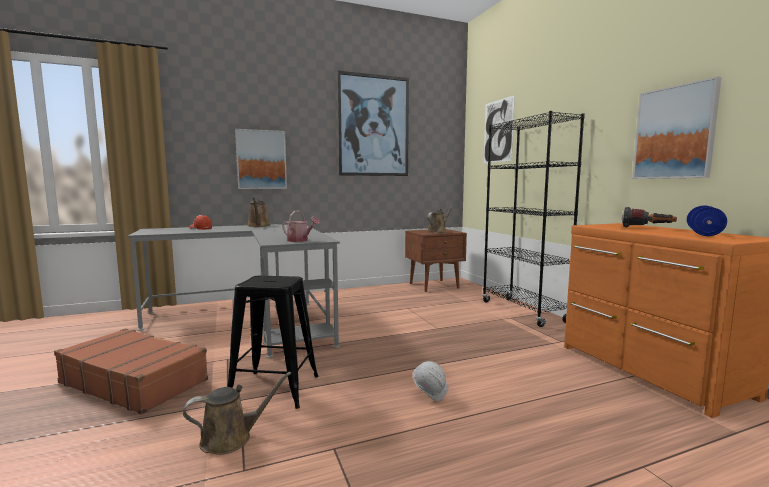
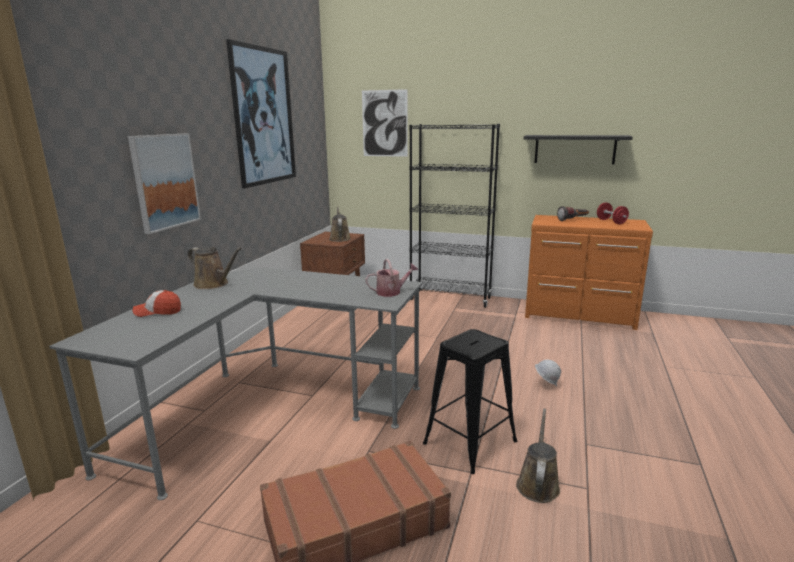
camera: 50 degrees left, 10 degrees up
picture [632,76,722,179] -> black shelf [524,135,632,164]
blue dumbbell [687,206,727,236] -> red dumbbell [597,203,629,224]

